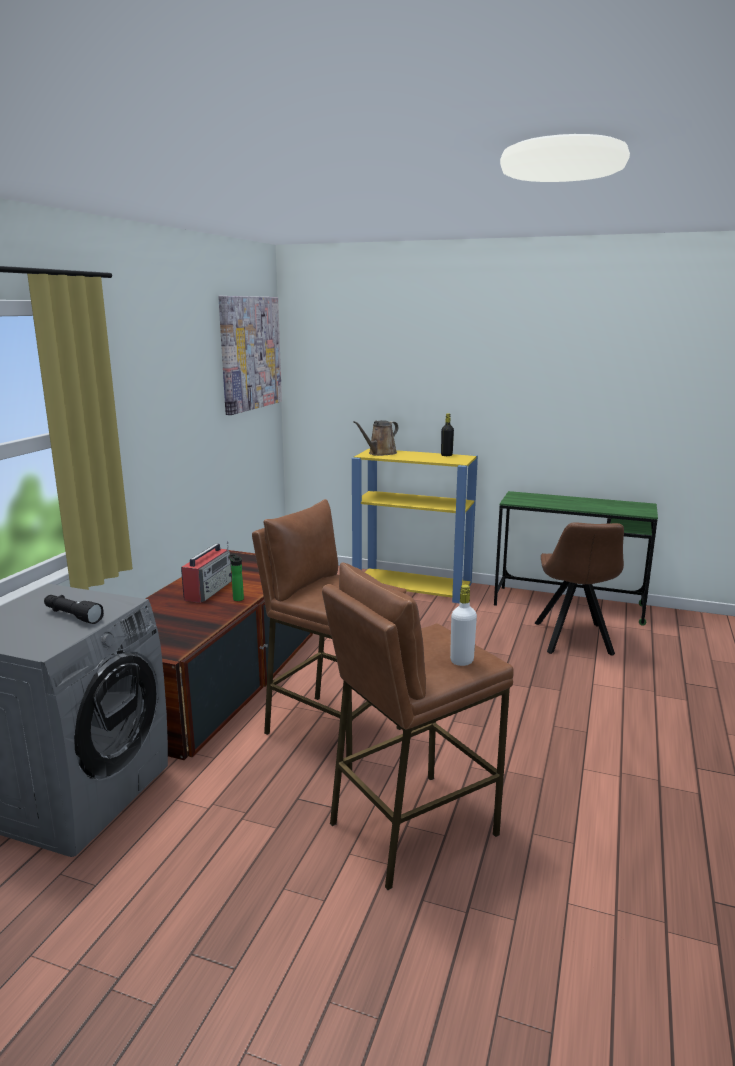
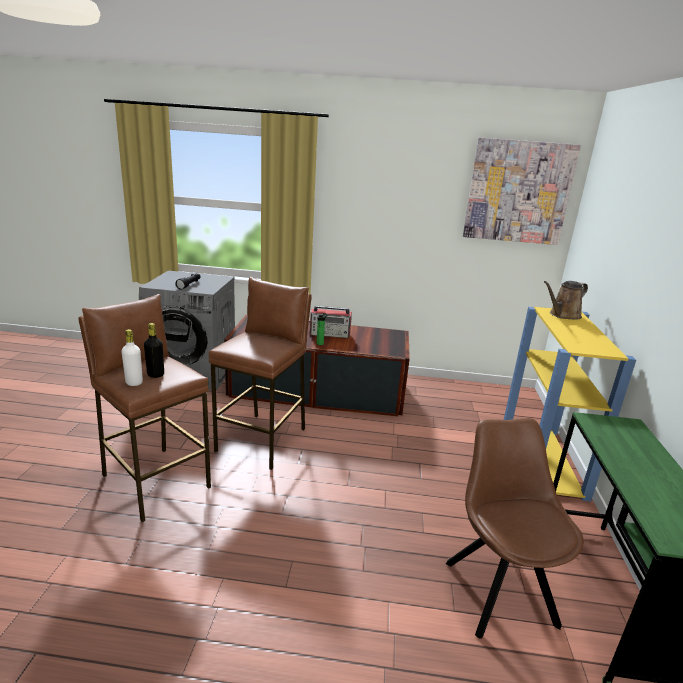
camera: 75 degrees right, 5 degrees up
brown watering can [353,420,398,456] -> brown watering can turned 60 degrees counterclockwise [544,281,588,320]
black bottle [441,413,454,456] -> black bottle moved to [144,323,164,378]
brown chair [535,522,624,656] -> brown chair turned 90 degrees clockwise [446,418,584,639]

